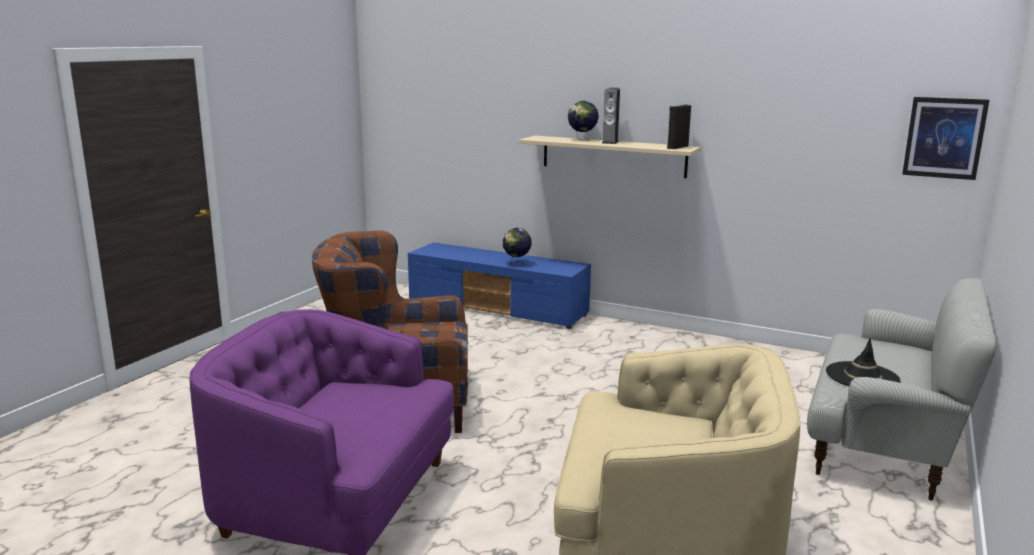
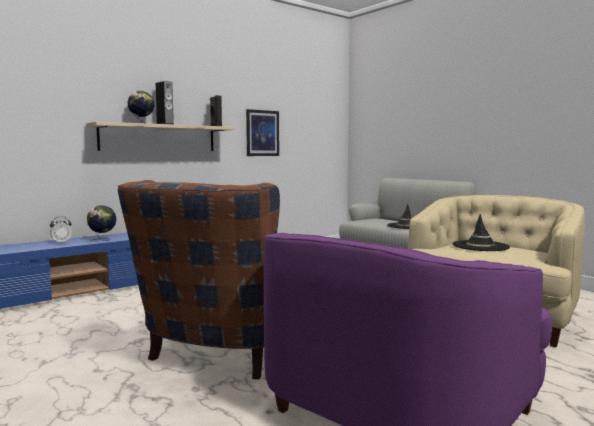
camera: 65 degrees left, 10 degrees down
picture [902,97,989,180] -> picture moved to [246,109,279,156]
none -> alarm clock [50,217,72,243]
none -> black hat [453,214,510,251]

